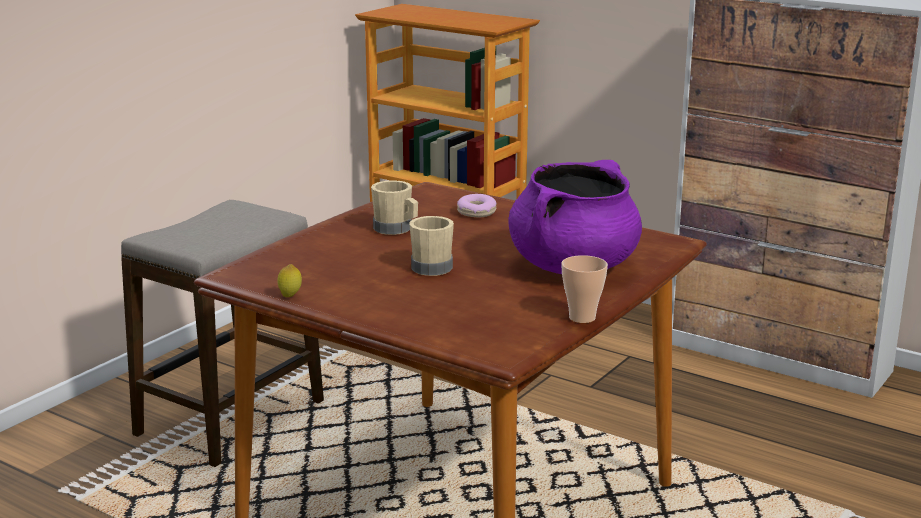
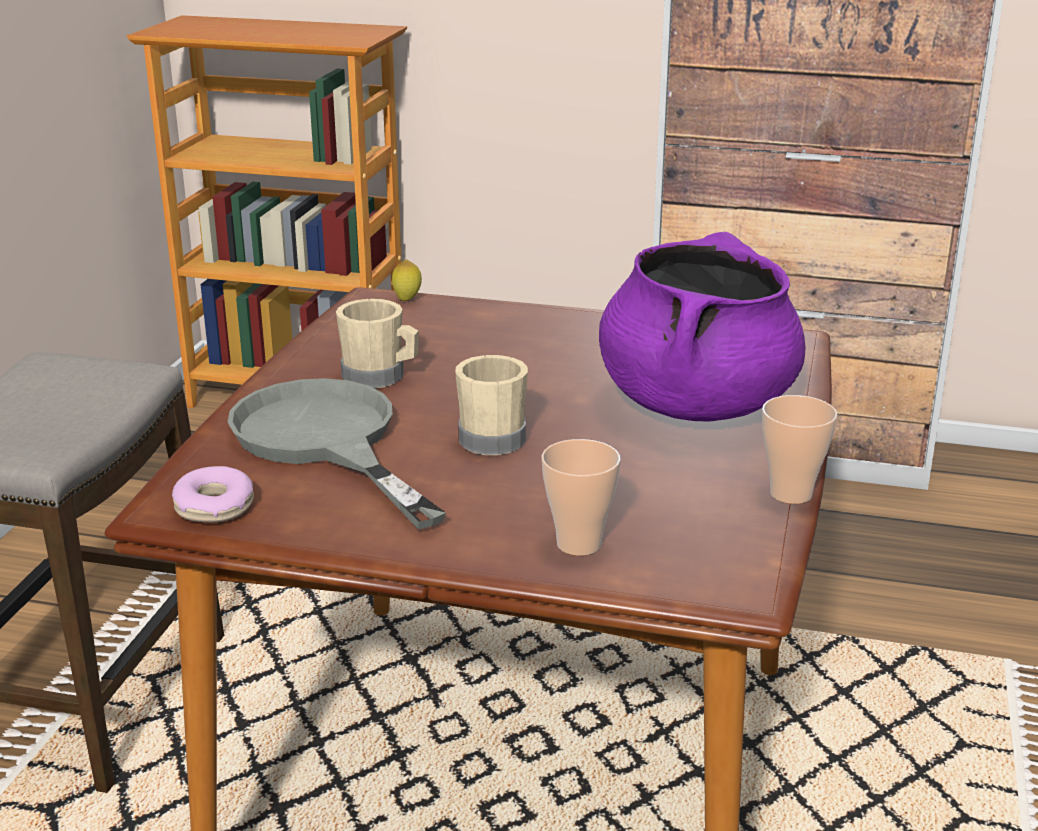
camera: 20 degrees left, 5 degrees up
lemon [277,264,302,297] -> lemon moved to [392,259,422,301]
donut [457,194,497,217] -> donut moved to [172,466,254,523]
none -> grey frying pan [228,378,446,529]
none -> cup [542,439,621,556]

